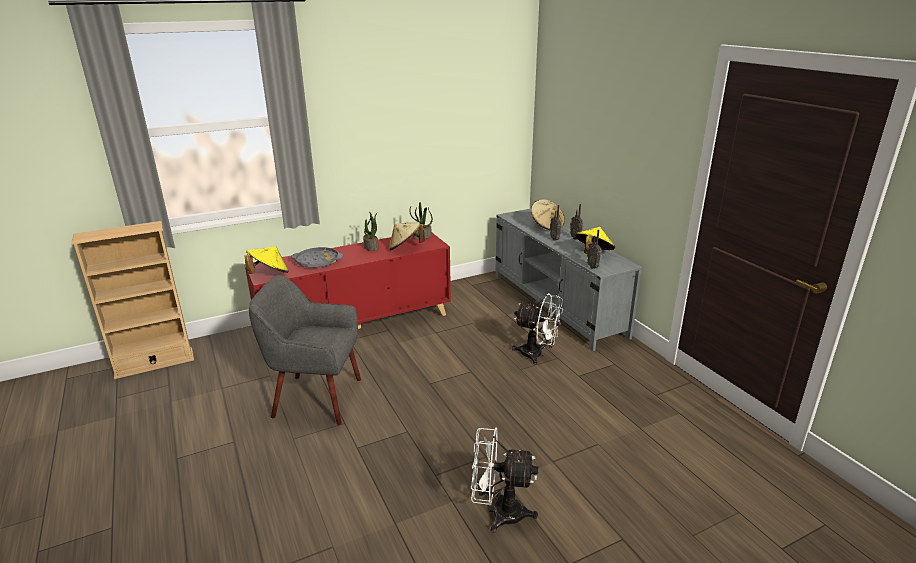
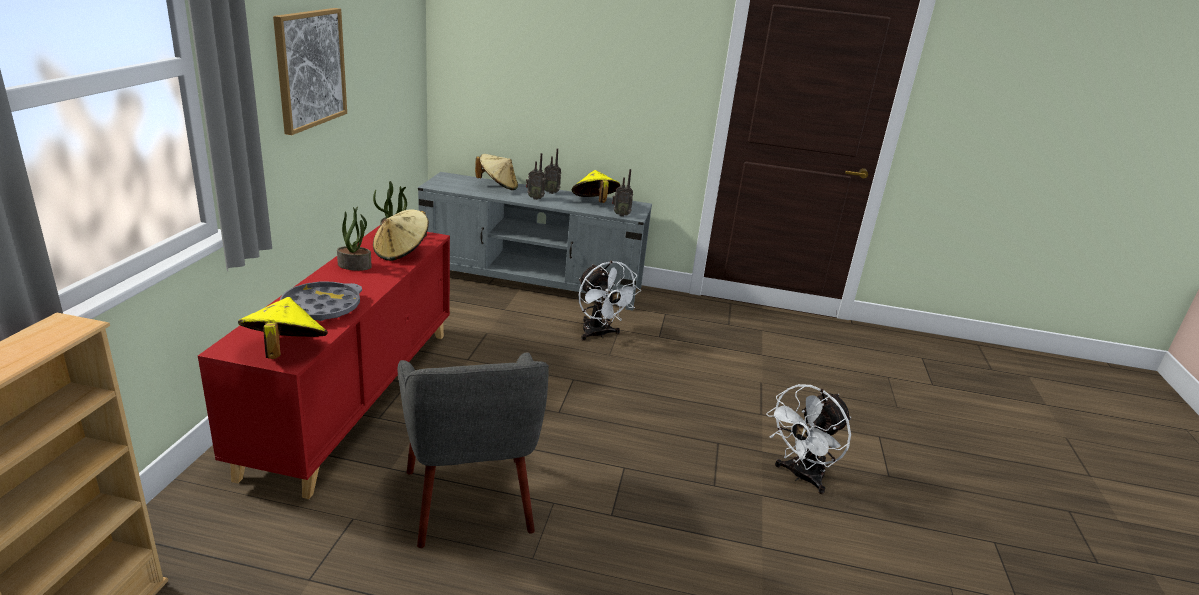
camera: 55 degrees left, 0 degrees up
grey armchair [249,275,361,425] -> grey armchair turned 60 degrees counterclockwise [398,352,549,548]
white fan [512,293,563,365] -> white fan turned 90 degrees clockwise [579,261,641,341]
none -> picture [273,8,347,135]

